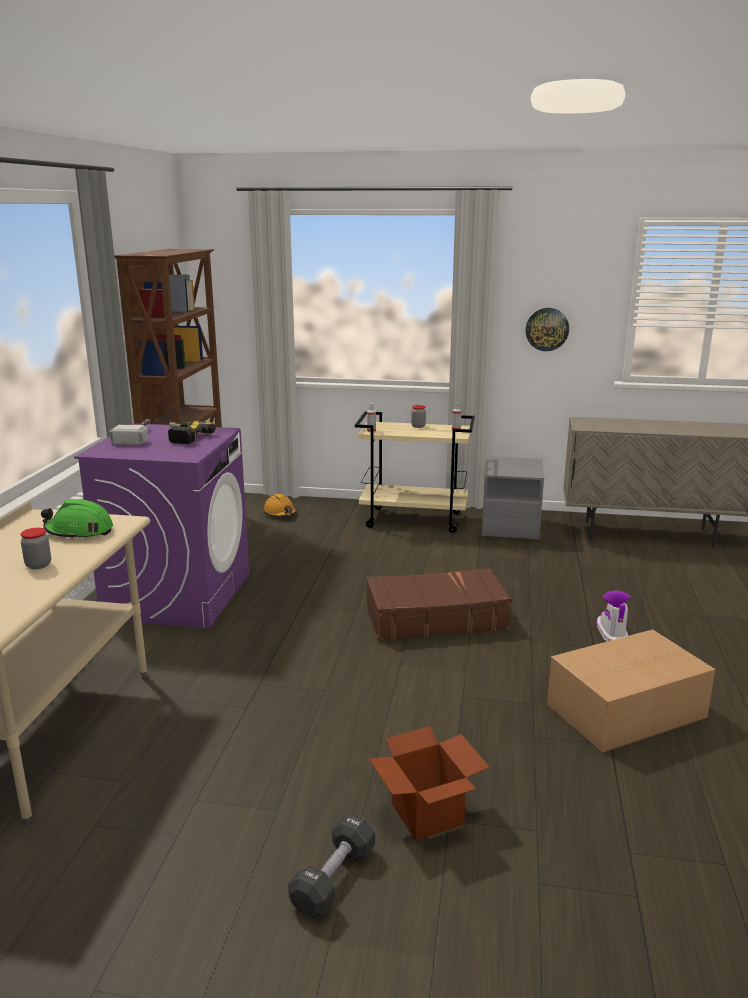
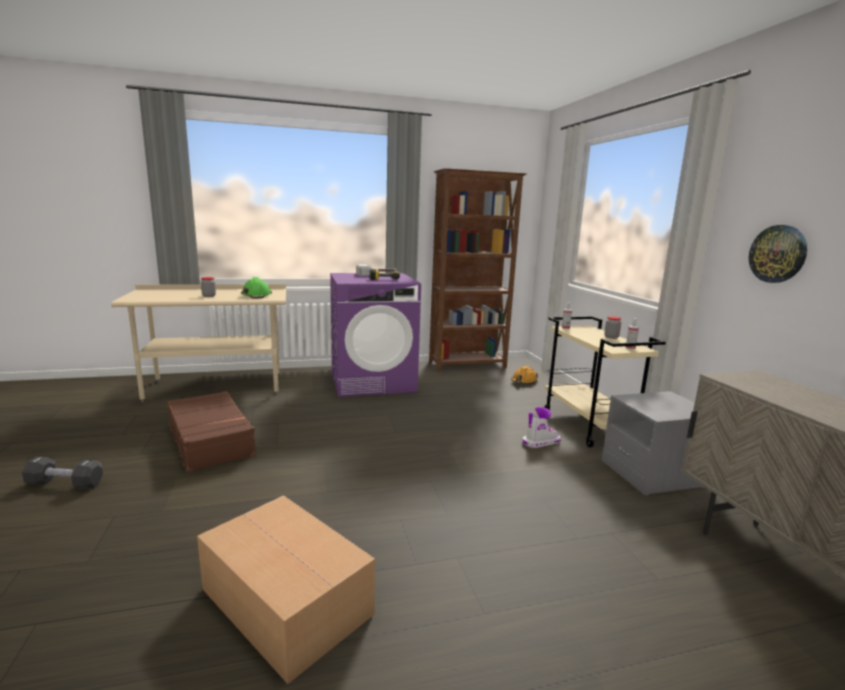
camera: 65 degrees right, 5 degrees down
brown suitcase [367,568,512,641] -> brown suitcase moved to [167,391,258,472]
cardboard box [369,726,489,841] -> none
boot [596,591,630,642] -> boot moved to [523,407,561,448]

